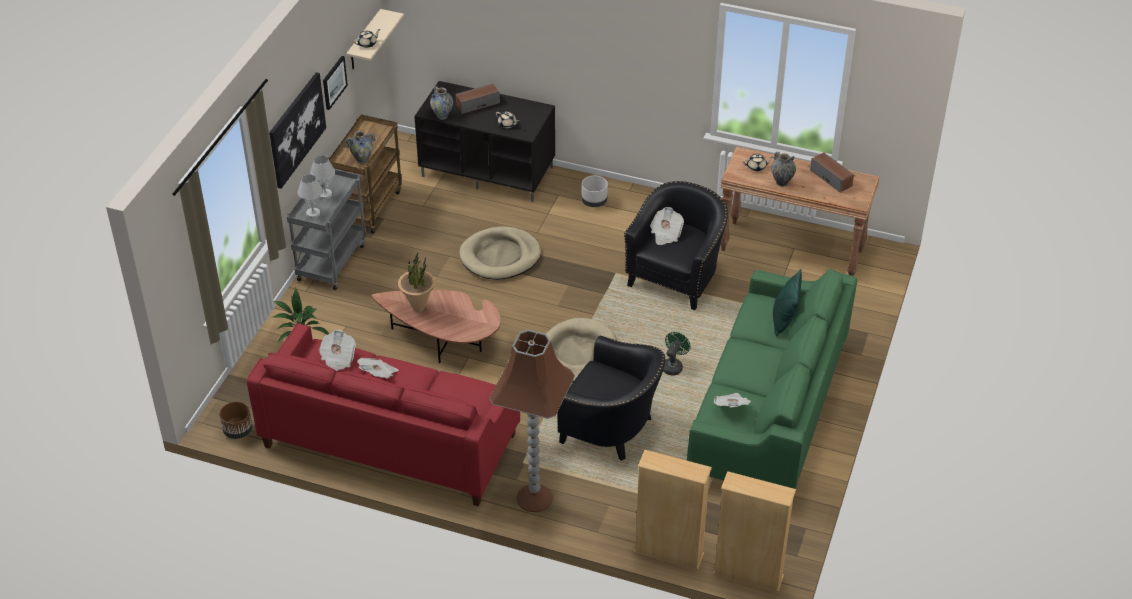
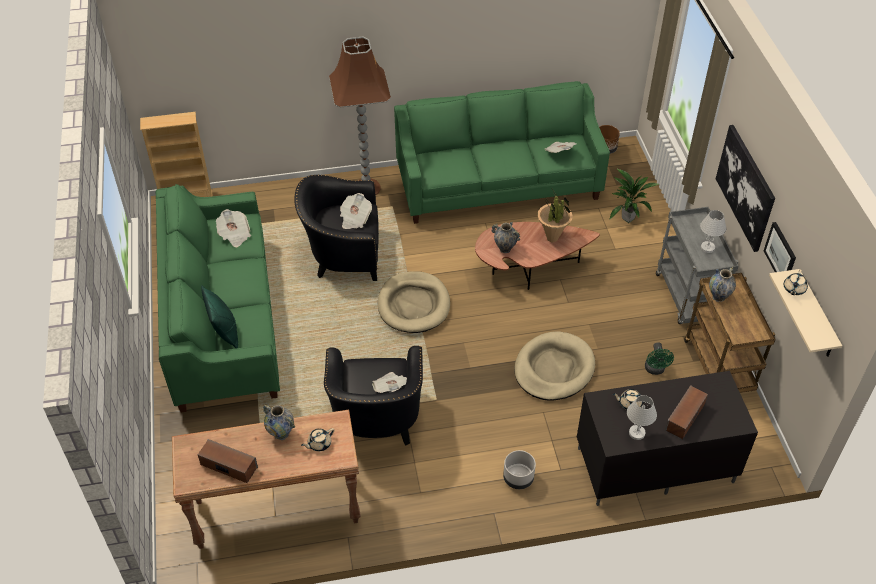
camera: 150 degrees right, 5 degrees up
red sofa [247,323,520,506] -> green sofa [394,81,610,224]
white table lamp [298,174,323,218] -> white table lamp moved to [627,395,657,440]
newspaper [357,358,398,378] -> newspaper moved to [340,193,372,229]
vase [430,86,453,120] -> vase moved to [491,222,520,253]
beige bookcase [634,450,712,570] -> none
green fan [663,332,691,376] -> green fan moved to [645,342,674,375]

